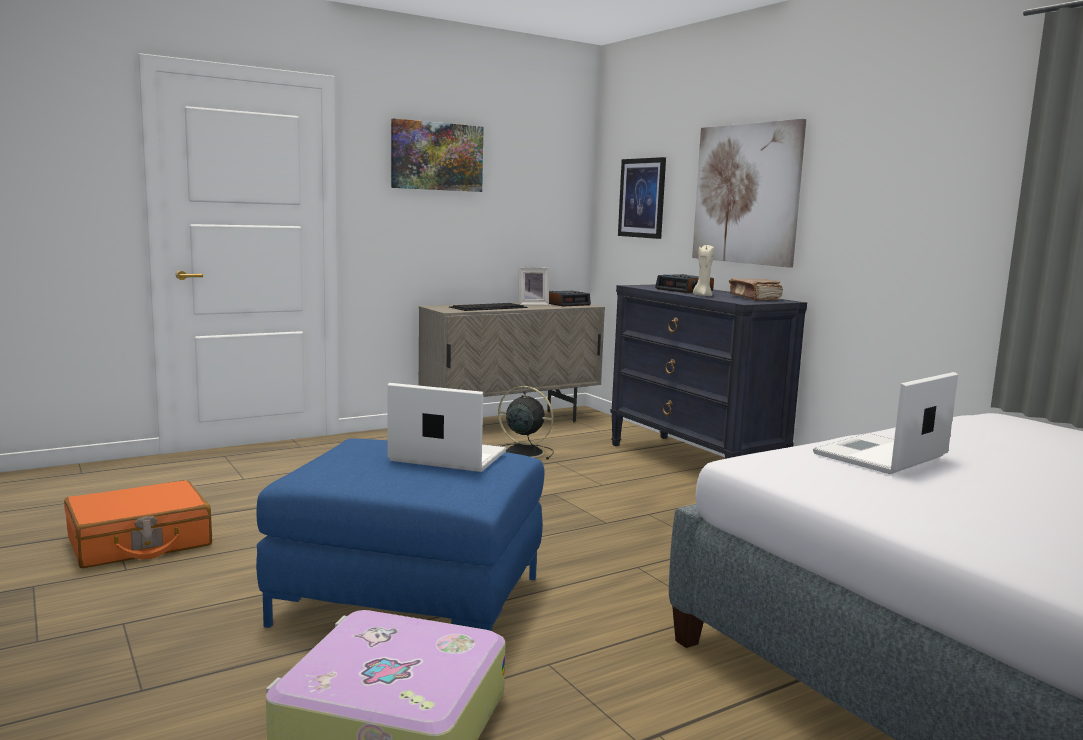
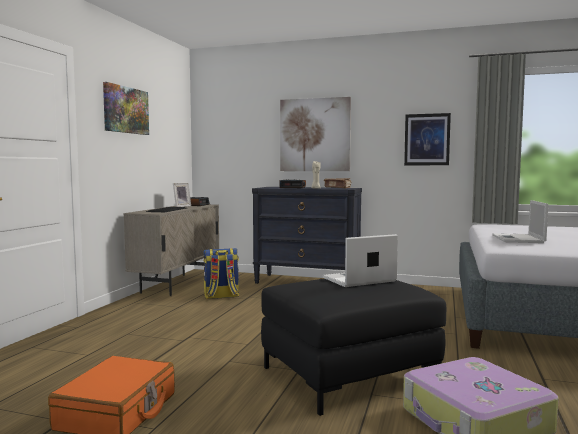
camera: 40 degrees left, 5 degrees down
blue ottoman [256,438,545,631] -> black ottoman [261,279,446,416]
black fan [498,386,554,460] -> backpack [203,248,239,299]
picture [618,157,666,239] -> picture moved to [404,113,451,165]

